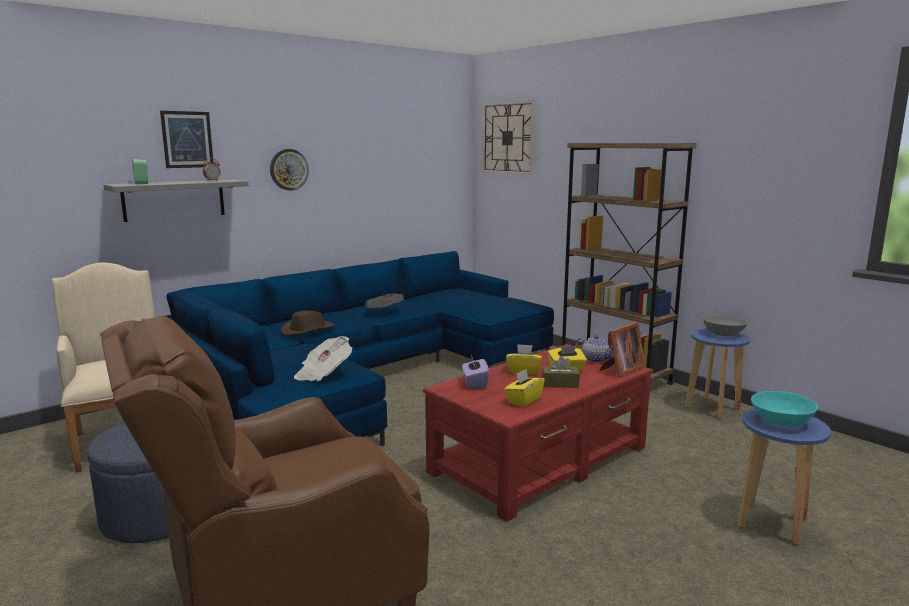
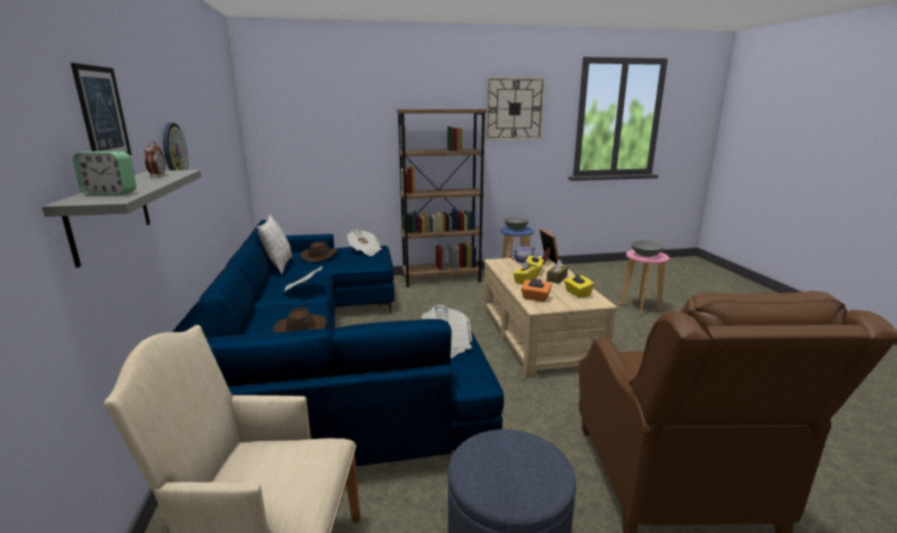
camera: 60 degrees left, 5 degrees up
red coffee table [423,344,654,522] -> beige coffee table [483,256,618,379]
purple tissue box [462,355,489,389] -> orange tissue box [521,278,552,302]
wall clock [482,100,535,175] -> wall clock moved to [485,77,546,140]
blue stool [738,409,831,545] -> pink stool [620,250,669,315]
turquoise bowl [751,391,818,426] -> grey bowl [631,240,664,257]
none -> pillow [257,215,292,274]
none -> brown hat [300,242,338,263]
none -> newspaper [347,229,382,256]

